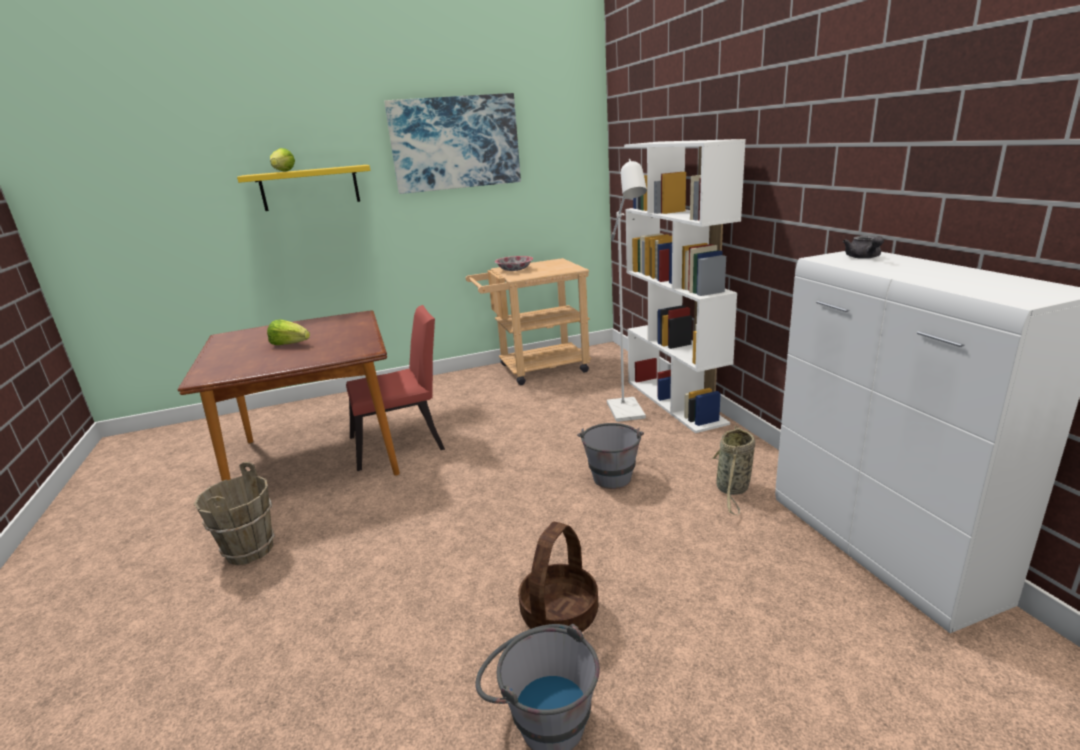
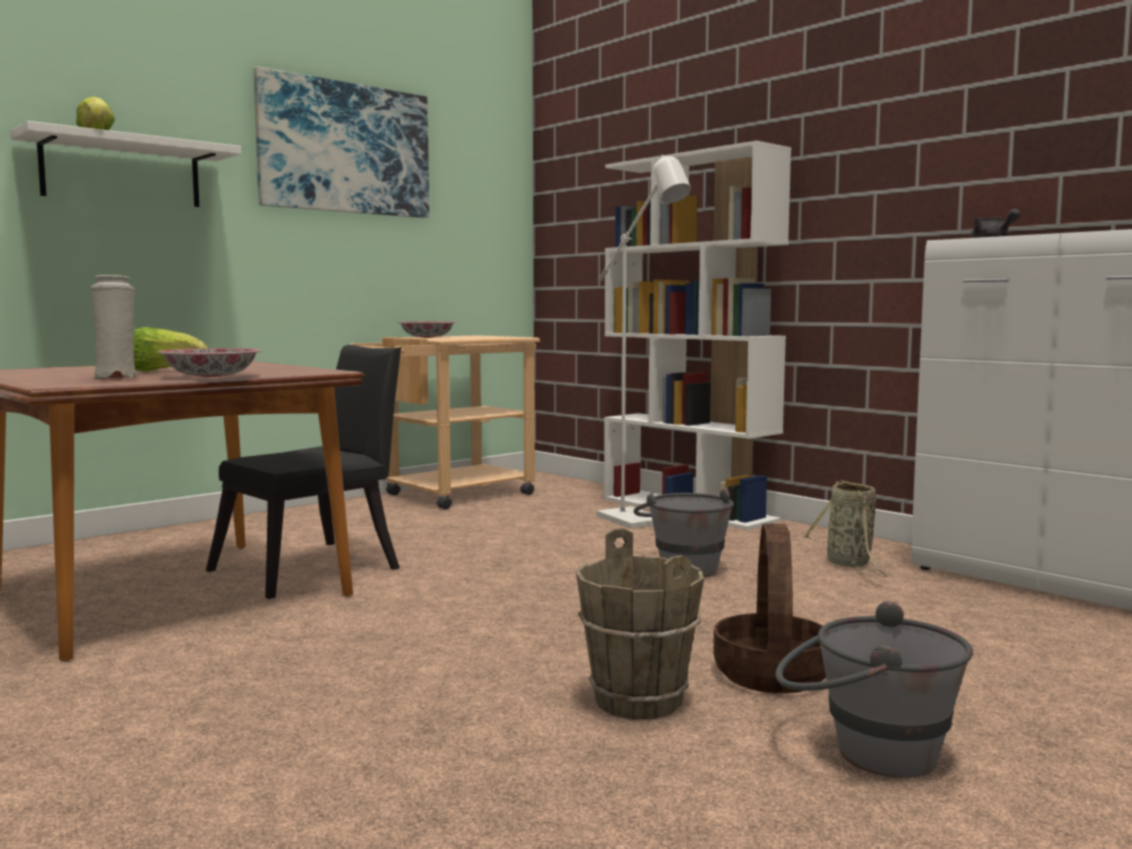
camera: 25 degrees left, 15 degrees down
brown bucket [194,462,275,565] -> brown bucket moved to [576,528,704,720]
yellow shelf [237,165,371,211] -> white shelf [10,121,241,207]
red chair [346,305,445,471] -> black chair [206,345,401,599]
none -> white vase [90,275,137,379]
none -> bowl [158,348,261,377]

